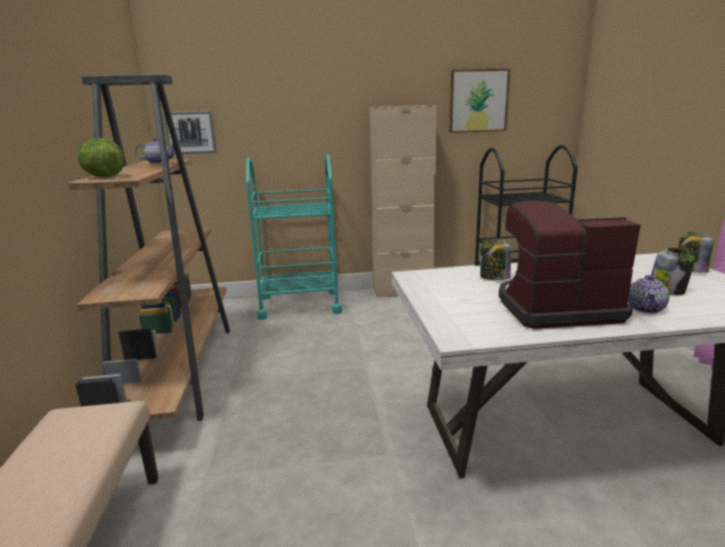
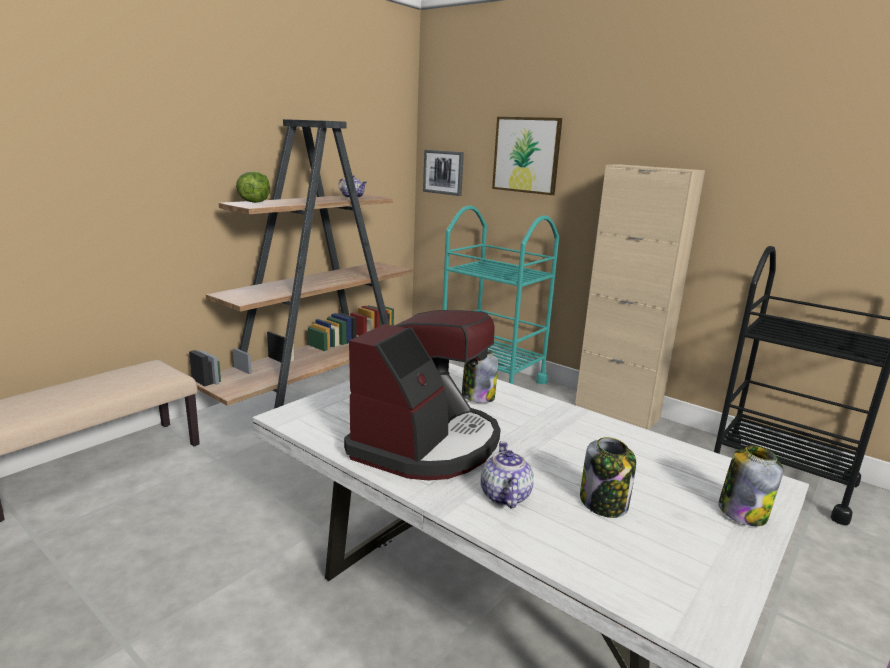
camera: 45 degrees right, 0 degrees up
picture [449,68,510,133] -> picture moved to [492,117,562,195]
coffee machine [498,201,641,329] -> coffee machine turned 75 degrees clockwise [344,310,501,481]
teapot [628,275,670,313] -> teapot turned 105 degrees clockwise [481,441,534,508]

